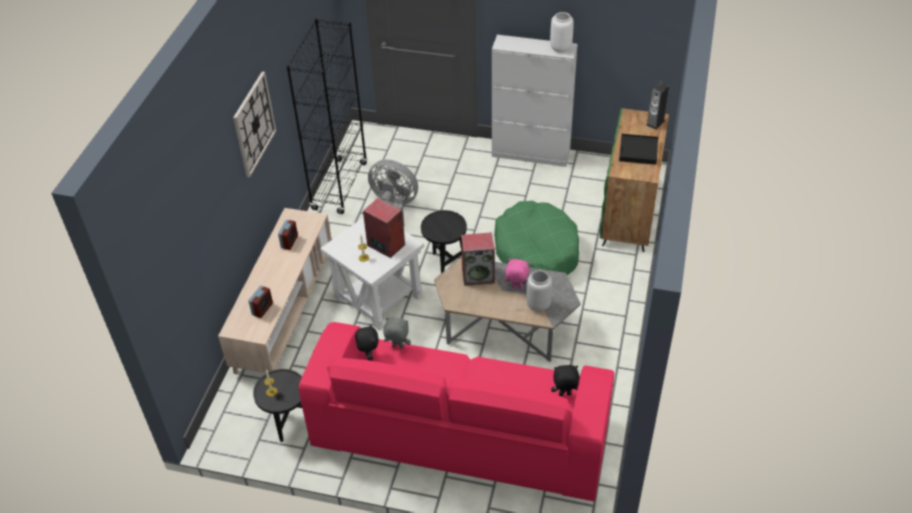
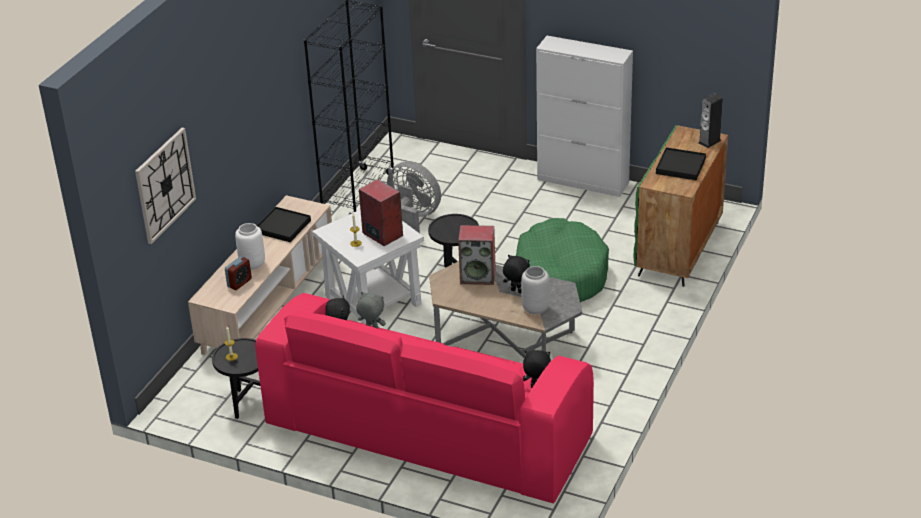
camera: 10 degrees right, 10 degrees down
wall clock [233,72,276,177] -> wall clock moved to [135,128,196,244]
alarm clock [278,220,298,250] -> black tray [257,207,311,242]
pink plush toy [504,259,529,290] -> black plush toy [503,255,530,293]
white vase [550,12,574,53] -> white vase moved to [235,223,265,270]

